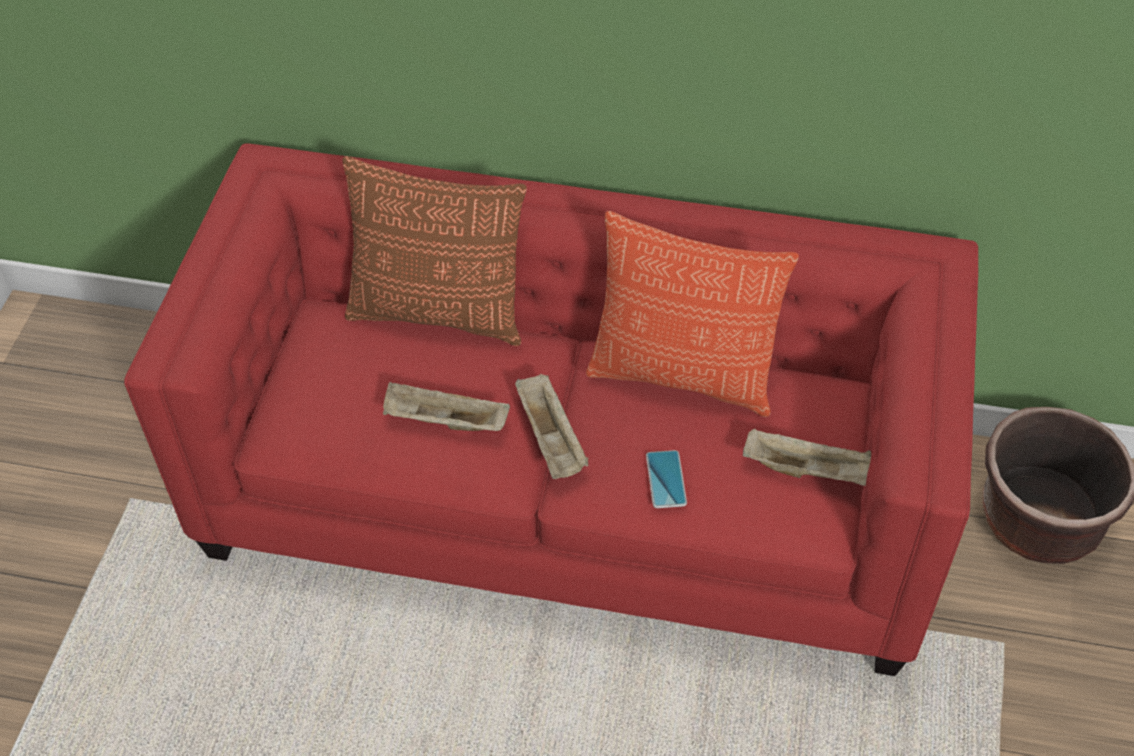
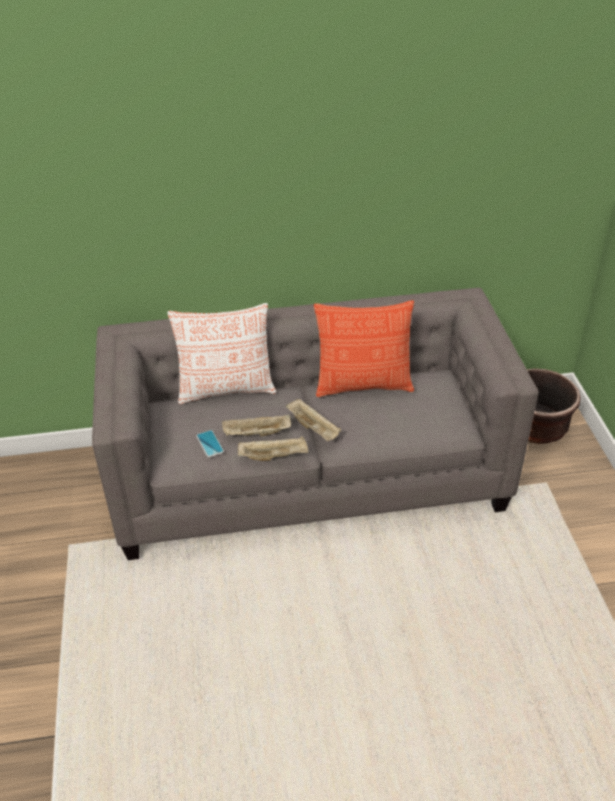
camera: 20 degrees left, 10 degrees down
red sofa [124,143,978,676] -> grey sofa [92,288,538,560]
brown pillow [343,156,527,346] -> white pillow [167,303,276,404]
phone [646,450,687,508] -> phone moved to [196,430,224,457]
beige tray [743,428,871,486] -> beige tray moved to [238,436,308,461]

